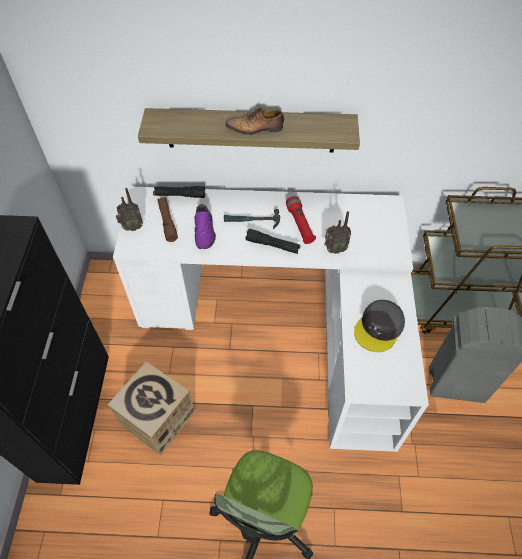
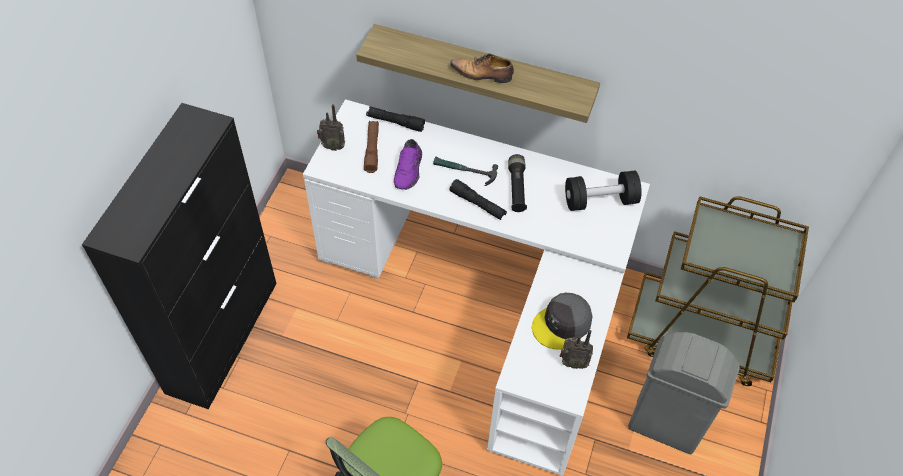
camera: 15 degrees right, 0 degrees up
cardboard box [108,362,195,456] -> none
red flashlight [286,196,316,244] -> black flashlight [508,154,527,212]
radio [325,211,351,254] -> radio moved to [560,330,593,369]
none -> black dumbbell [565,171,642,211]

